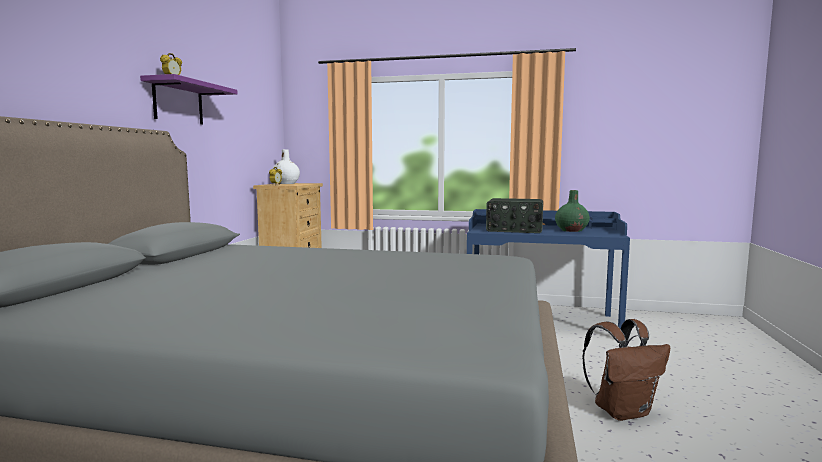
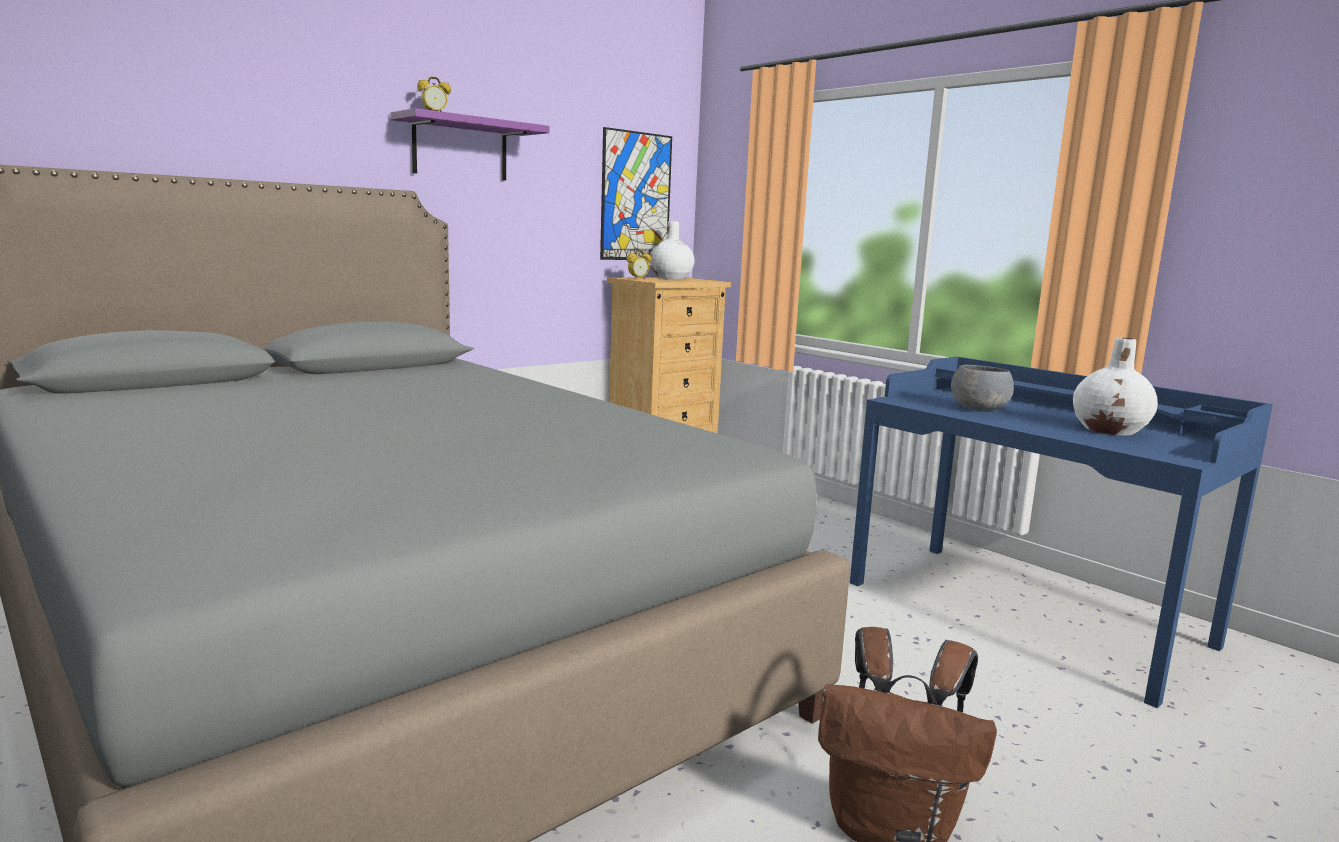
camera: 35 degrees right, 5 degrees up
radio [486,198,543,233] -> grey bowl [951,365,1014,411]
green vase [555,190,590,232] -> white vase [1073,337,1158,435]
none -> picture [600,127,672,260]

